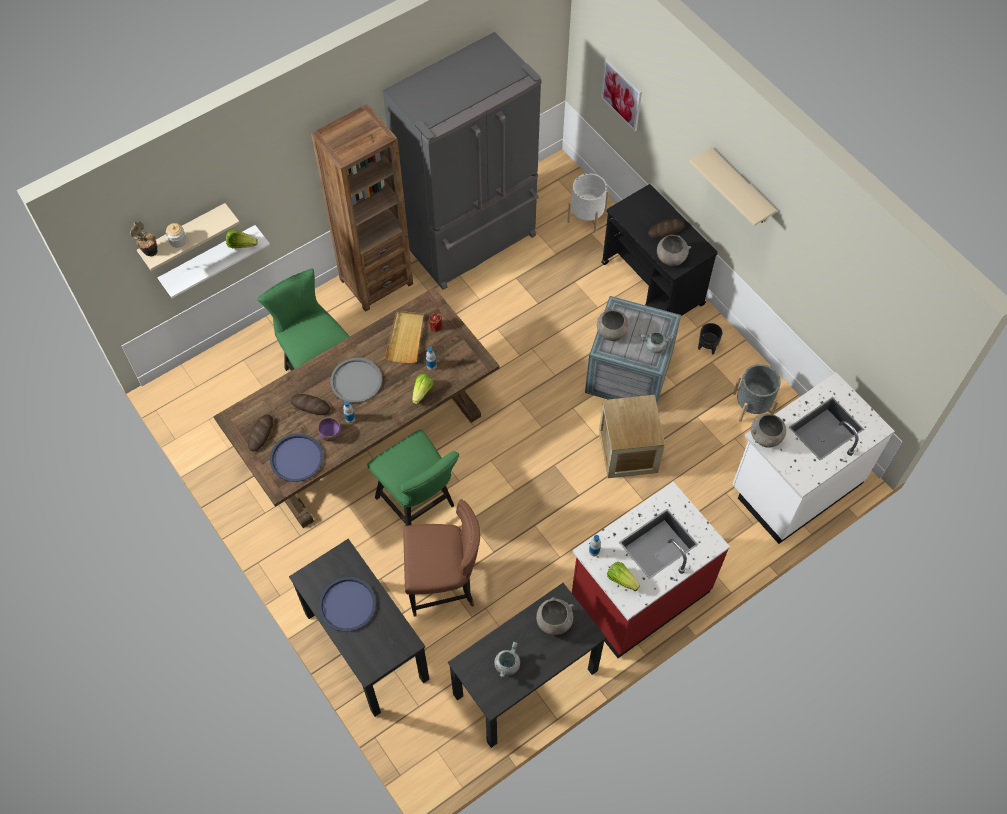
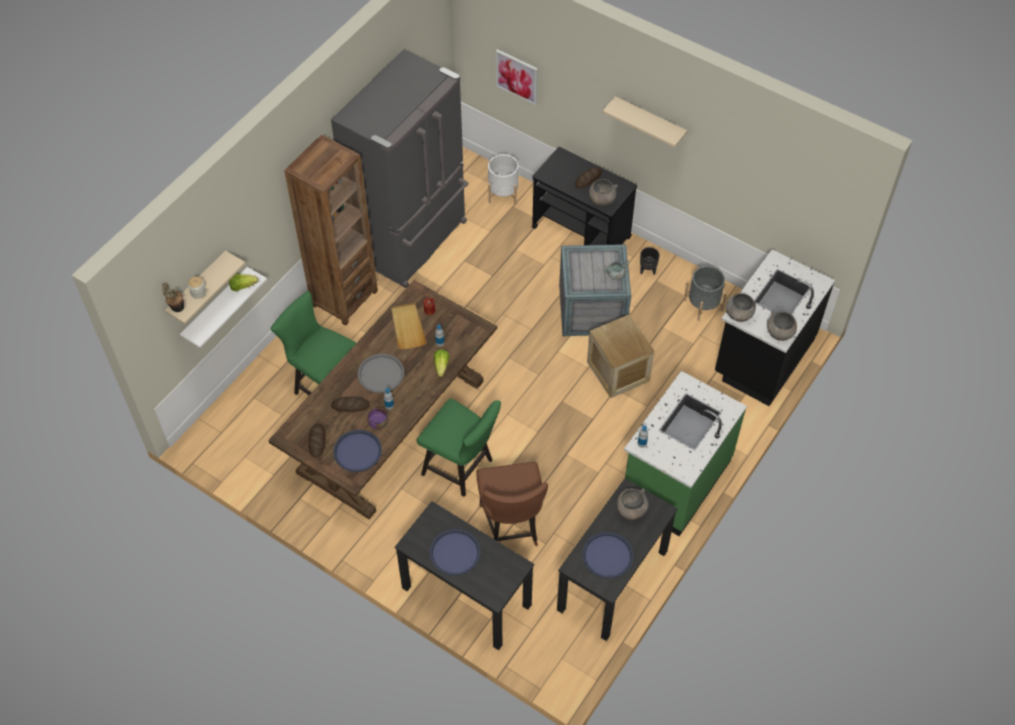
camera: 20 degrees left, 5 degrees down
brown chair [403,499,480,617] -> brown chair turned 105 degrees clockwise [476,462,548,546]
grey cooking pot [494,642,520,677] -> blue tray [582,532,634,579]
red counter [572,482,730,658] -> green counter [624,371,747,536]
grey bowl [597,307,628,341] -> grey bowl moved to [767,311,797,341]
lettuce [607,562,640,591] -> none
white counter [733,372,895,544] -> black counter [715,249,835,406]

